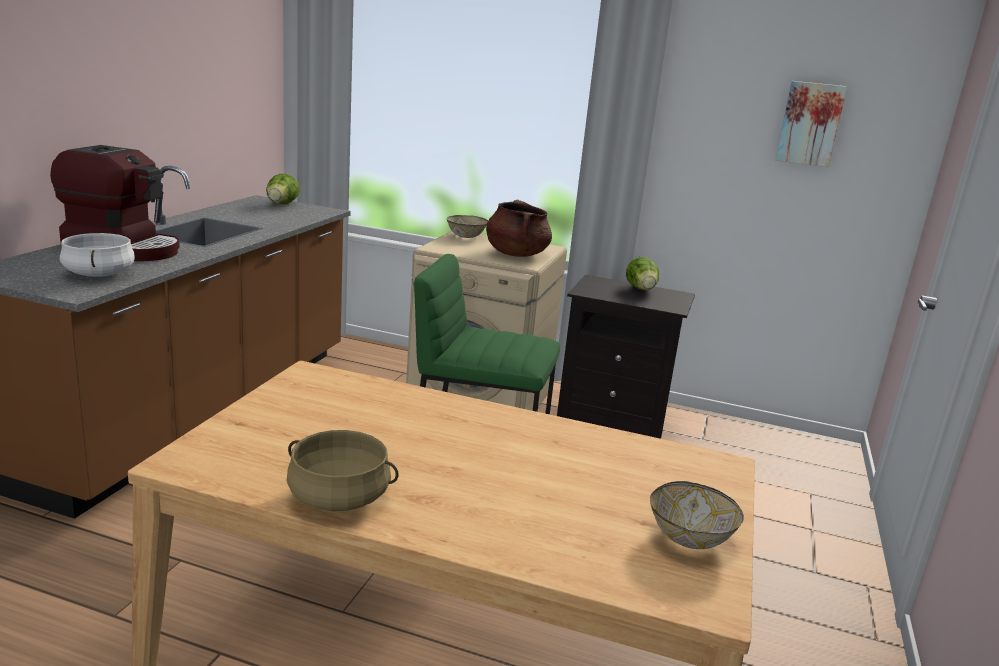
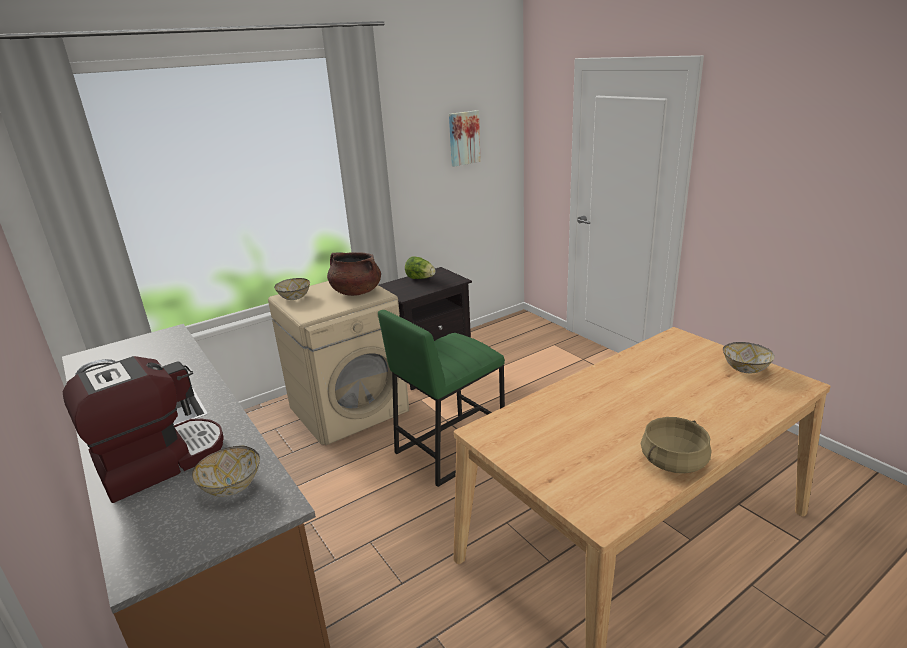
camera: 50 degrees left, 5 degrees up
white cooking pot [60,233,135,277] -> bowl [192,445,260,497]
lettuce [266,174,300,204] -> none

